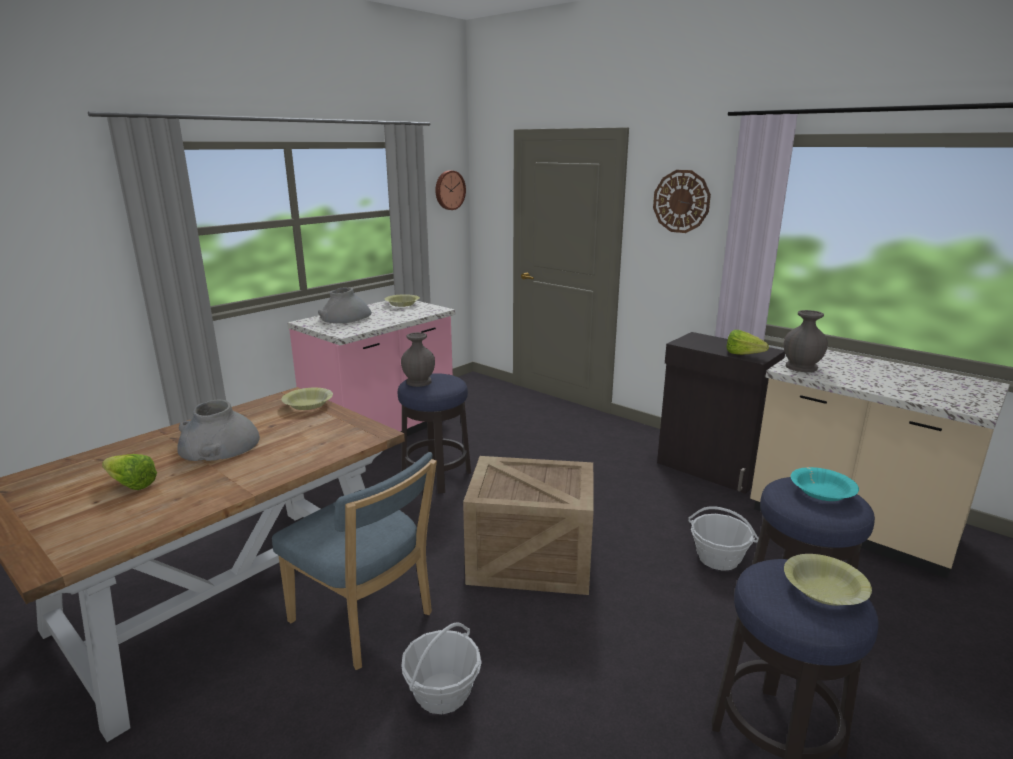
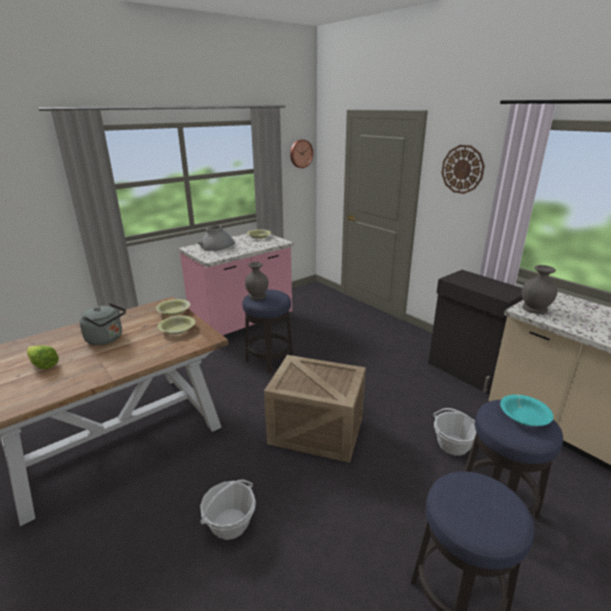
camera: 10 degrees right, 5 degrees up
grey vase [177,400,260,461] -> grey kettle [80,303,126,345]
blue chair [272,452,437,670] -> none
lettuce [727,330,769,355] -> none
yellow bowl [784,554,872,606] -> yellow bowl moved to [158,316,195,335]

